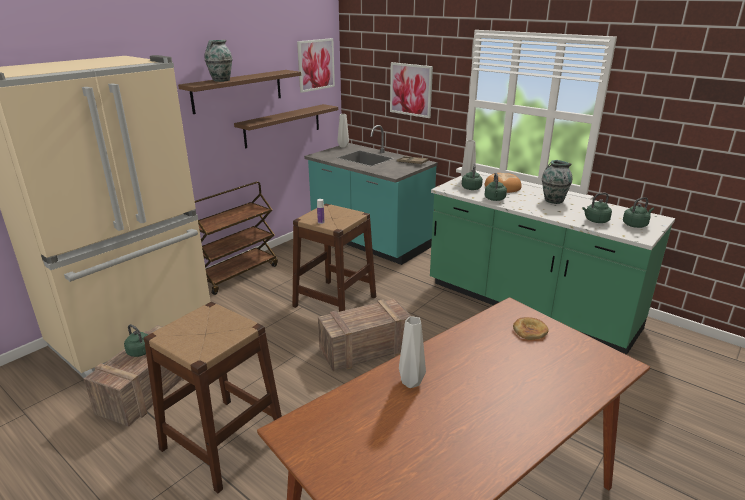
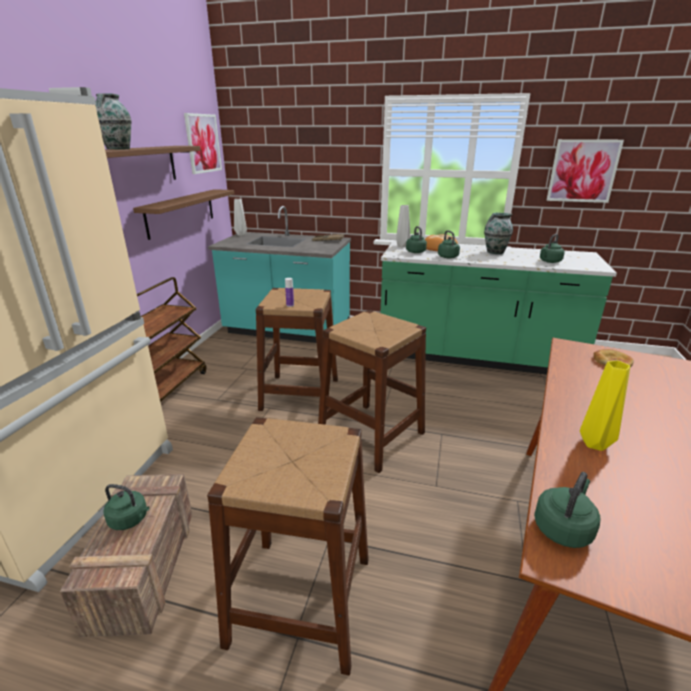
camera: 25 degrees left, 0 degrees up
crate [318,299,411,371] -> brown stool [318,310,426,473]
picture [390,62,433,118] -> picture moved to [547,139,624,203]
grey vase [399,316,426,388] -> yellow vase [580,360,630,451]
green kettle [623,197,654,228] -> green kettle moved to [534,472,600,548]

